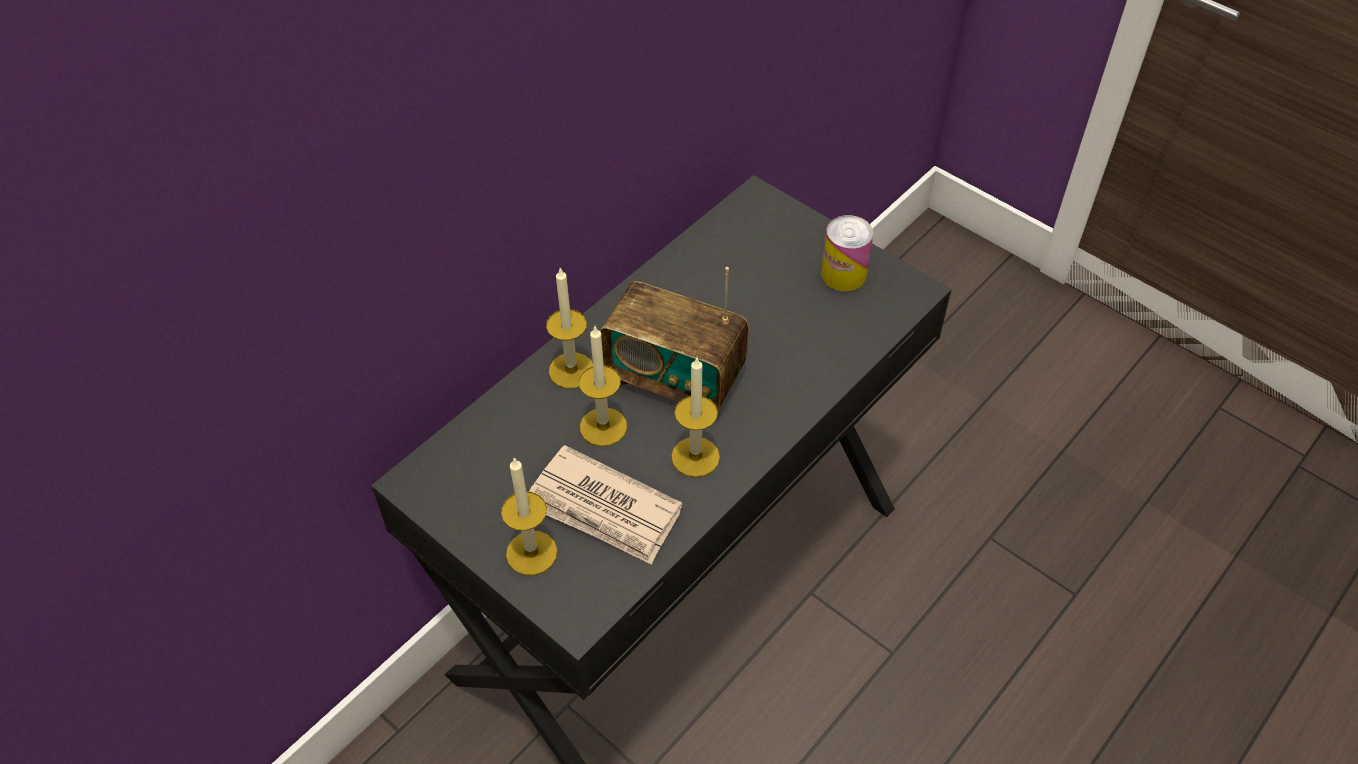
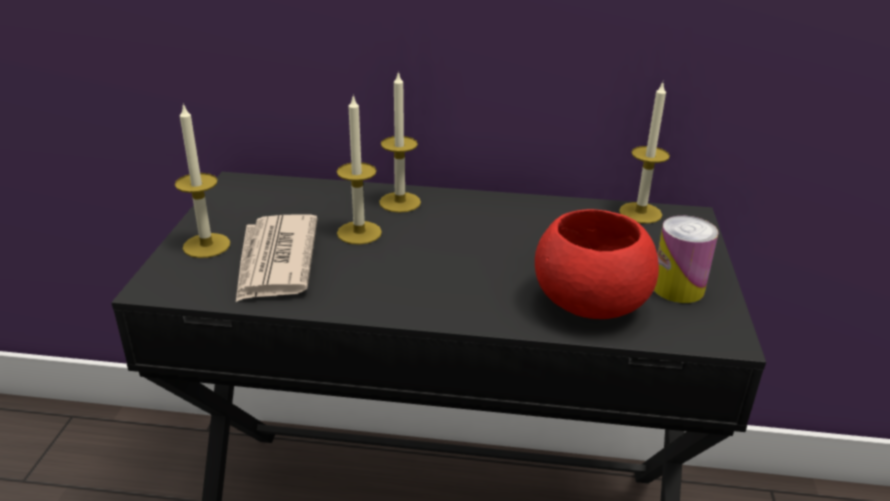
camera: 55 degrees right, 20 degrees down
radio [600,267,749,411] -> none
candle [671,358,720,477] -> candle moved to [619,82,670,224]
none -> red bowl [535,209,659,319]

